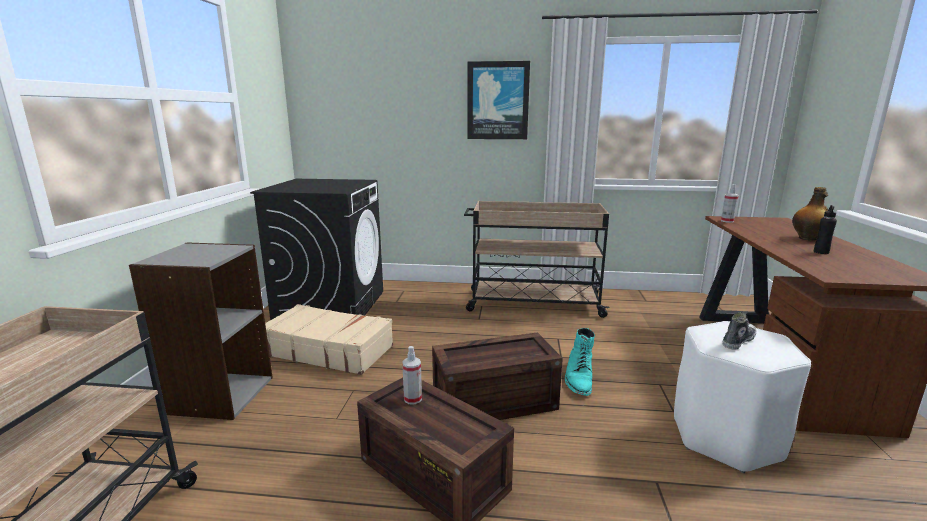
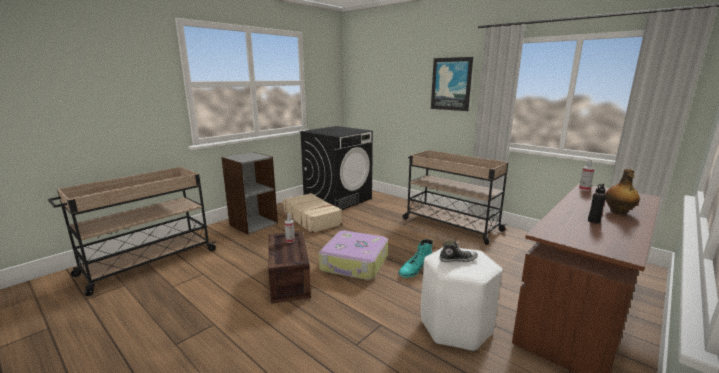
camera: 35 degrees right, 0 degrees up
crate [432,332,563,420] -> suitcase [319,230,388,280]

